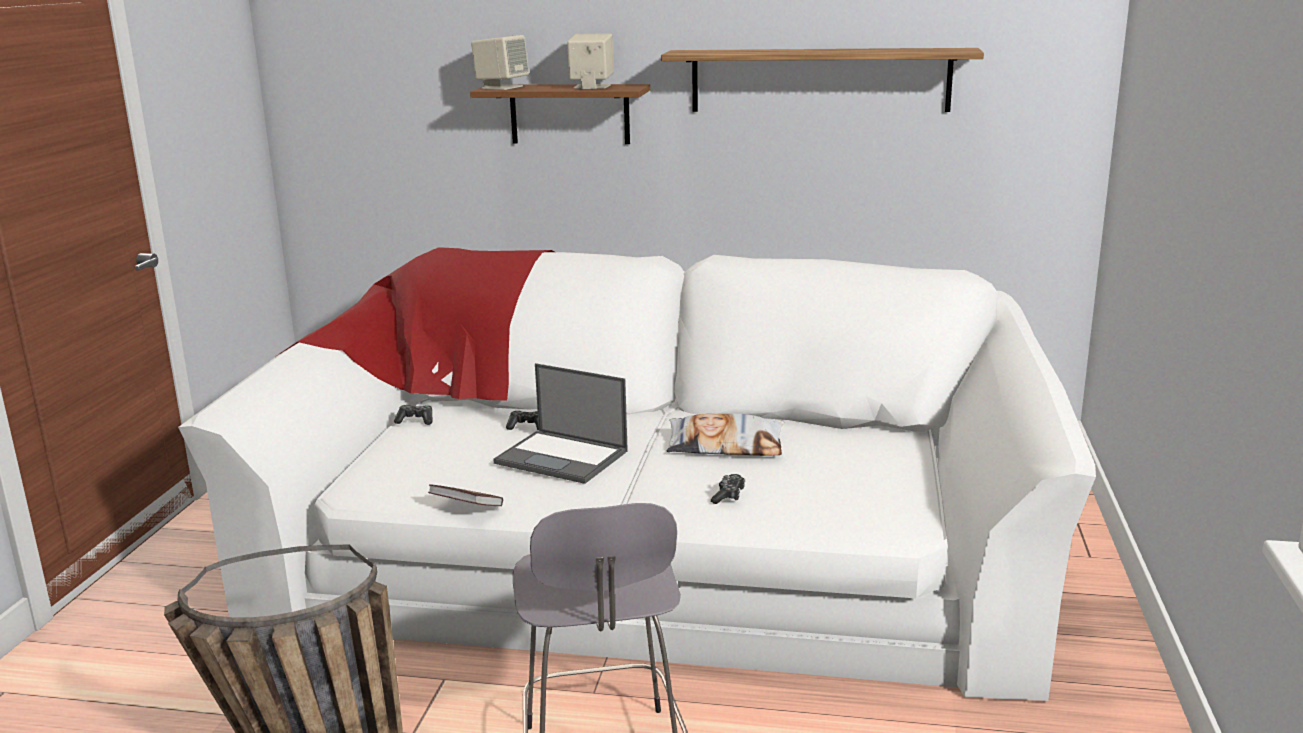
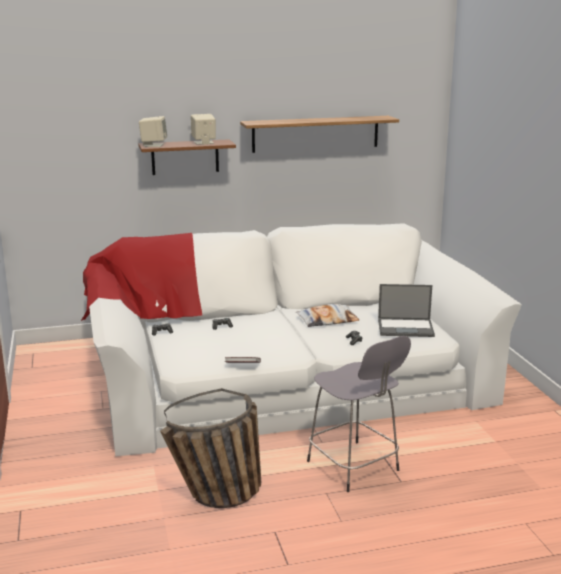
camera: 25 degrees left, 0 degrees up
laptop [493,363,628,484] -> laptop moved to [378,284,435,337]

